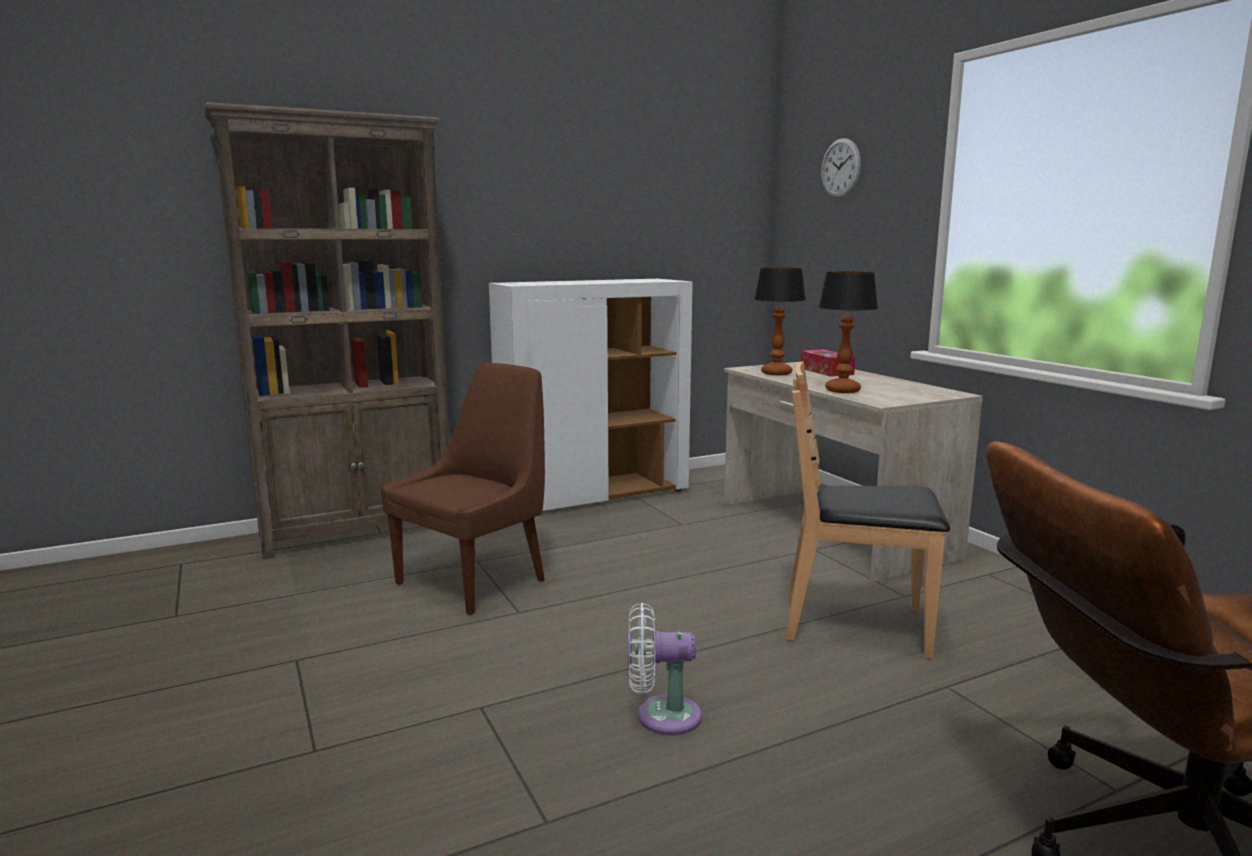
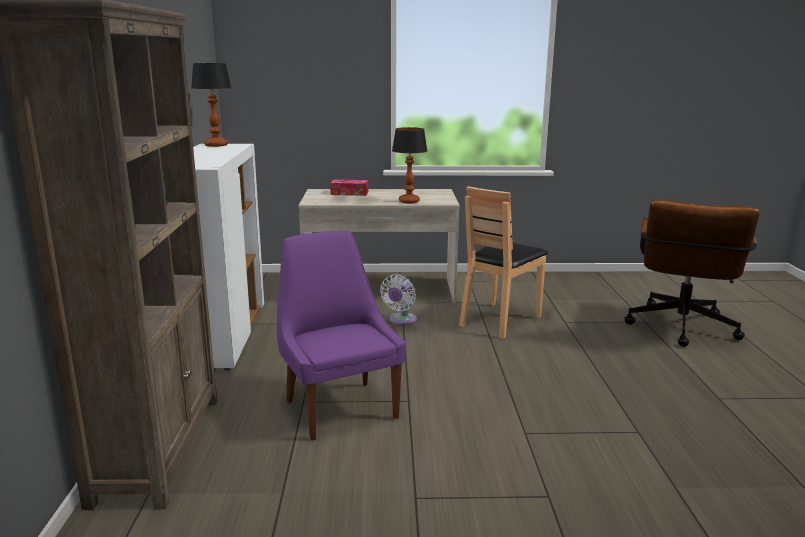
camera: 65 degrees left, 5 degrees up
brown chair [380,363,545,615] -> purple chair [277,231,406,441]
white fan [628,603,702,736] -> white fan moved to [380,274,417,325]
table lamp [754,268,806,375] -> table lamp moved to [191,63,232,147]
wall clock [821,138,861,198] -> none

